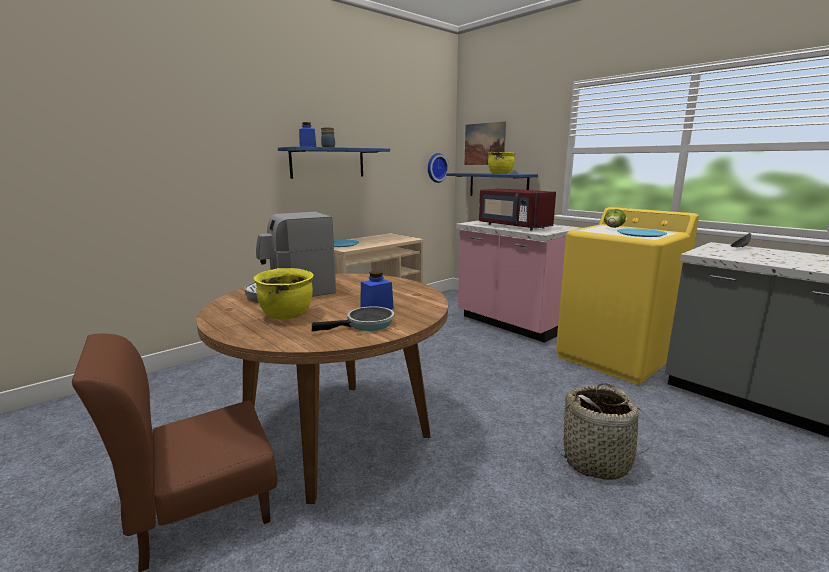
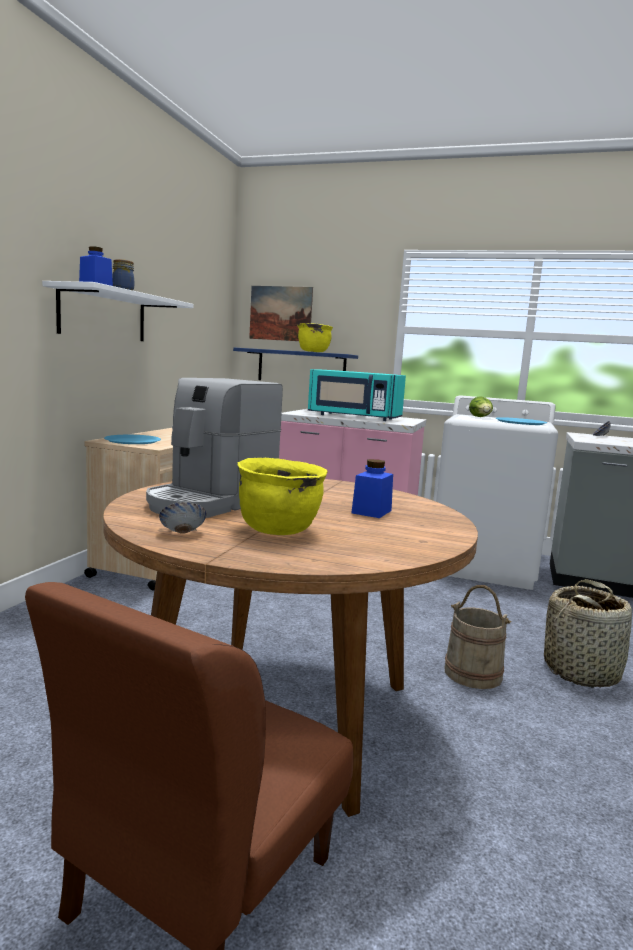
camera: 30 degrees left, 5 degrees down
blue shelf [278,147,390,179] -> white shelf [42,281,194,341]
frying pan [312,306,394,332] -> none
wall clock [428,153,449,183] -> none
red microwave [479,189,556,230] -> turquoise microwave [308,369,406,421]
yellow washing machine [556,207,699,385] -> white washing machine [436,395,558,590]
none -> bowl [159,502,207,534]
none -> beige bucket [444,585,511,689]

